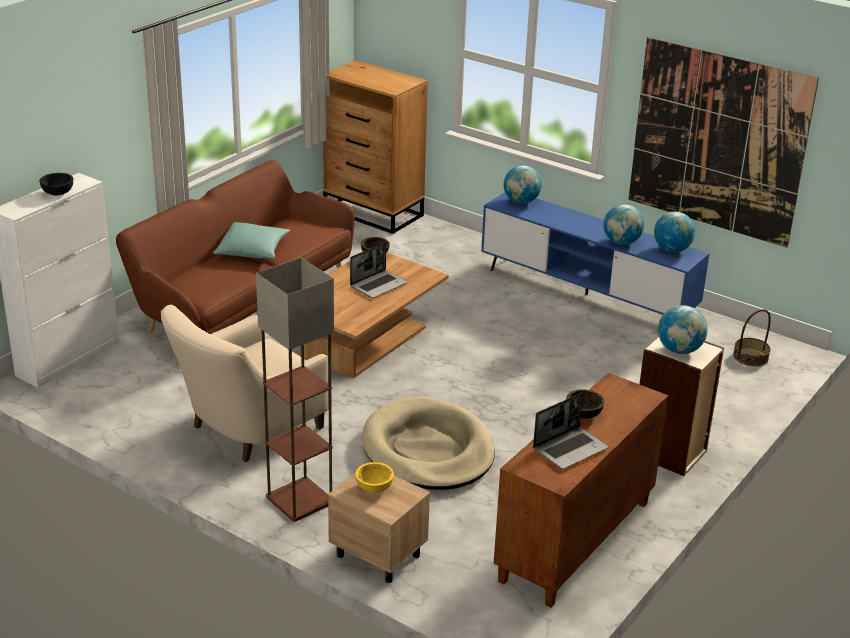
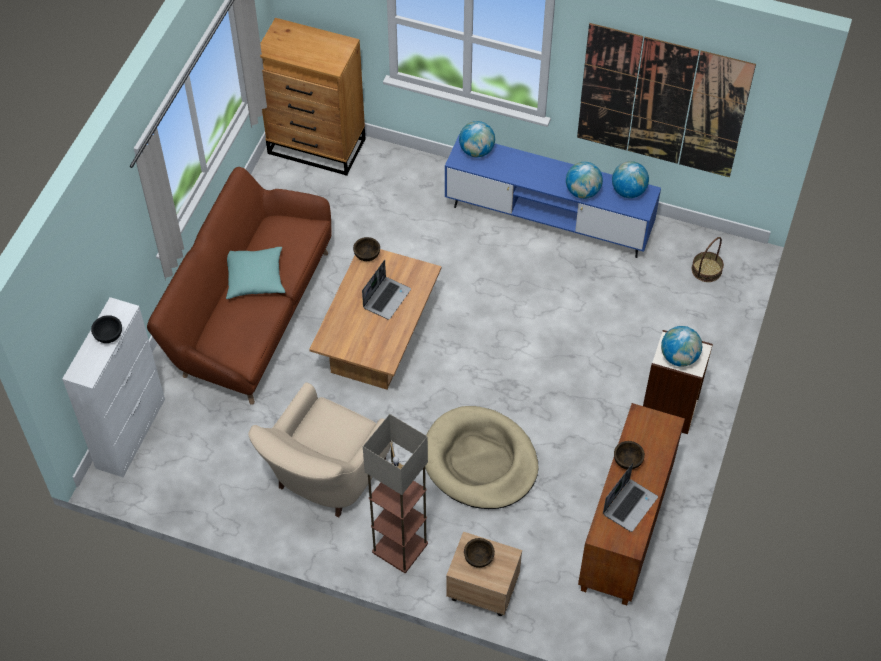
camera: 15 degrees left, 25 degrees up
yellow bowl [355,462,394,493] -> brown bowl [464,538,495,568]

